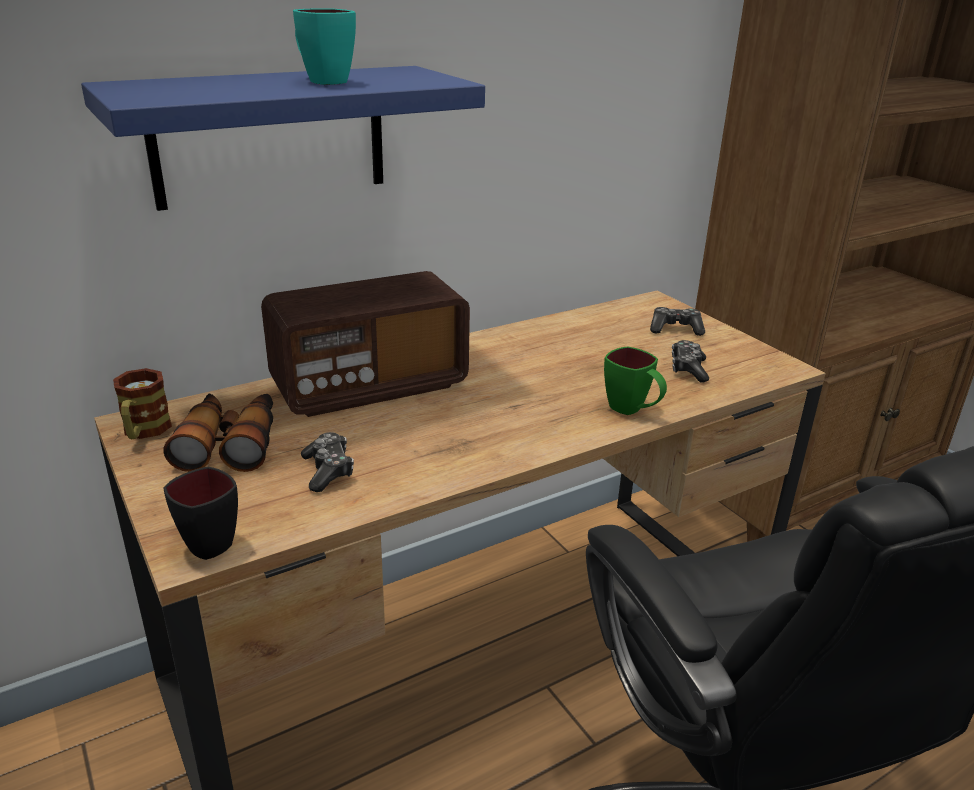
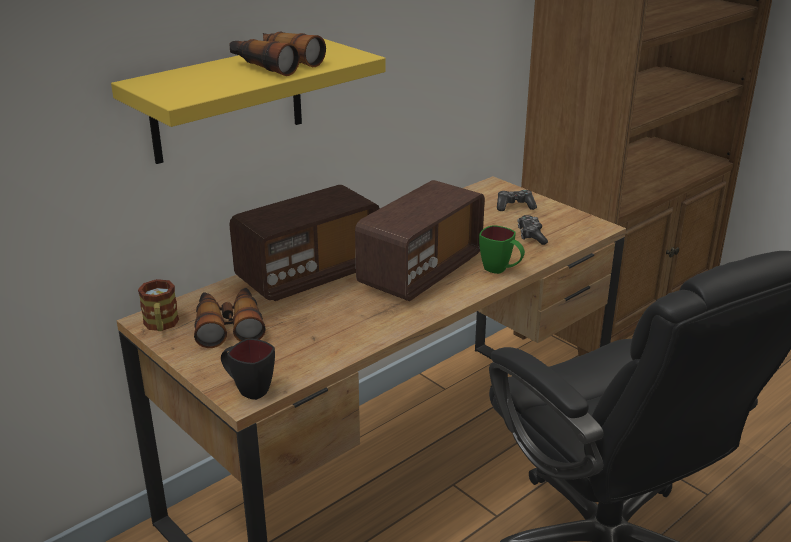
camera: 10 degrees left, 0 degrees up
blue shelf [81,66,485,211] -> yellow shelf [111,39,386,164]
turquoise mug [293,8,356,85] -> binoculars [229,32,326,76]
game controller [301,432,354,492] -> none
none -> radio [355,180,485,301]

